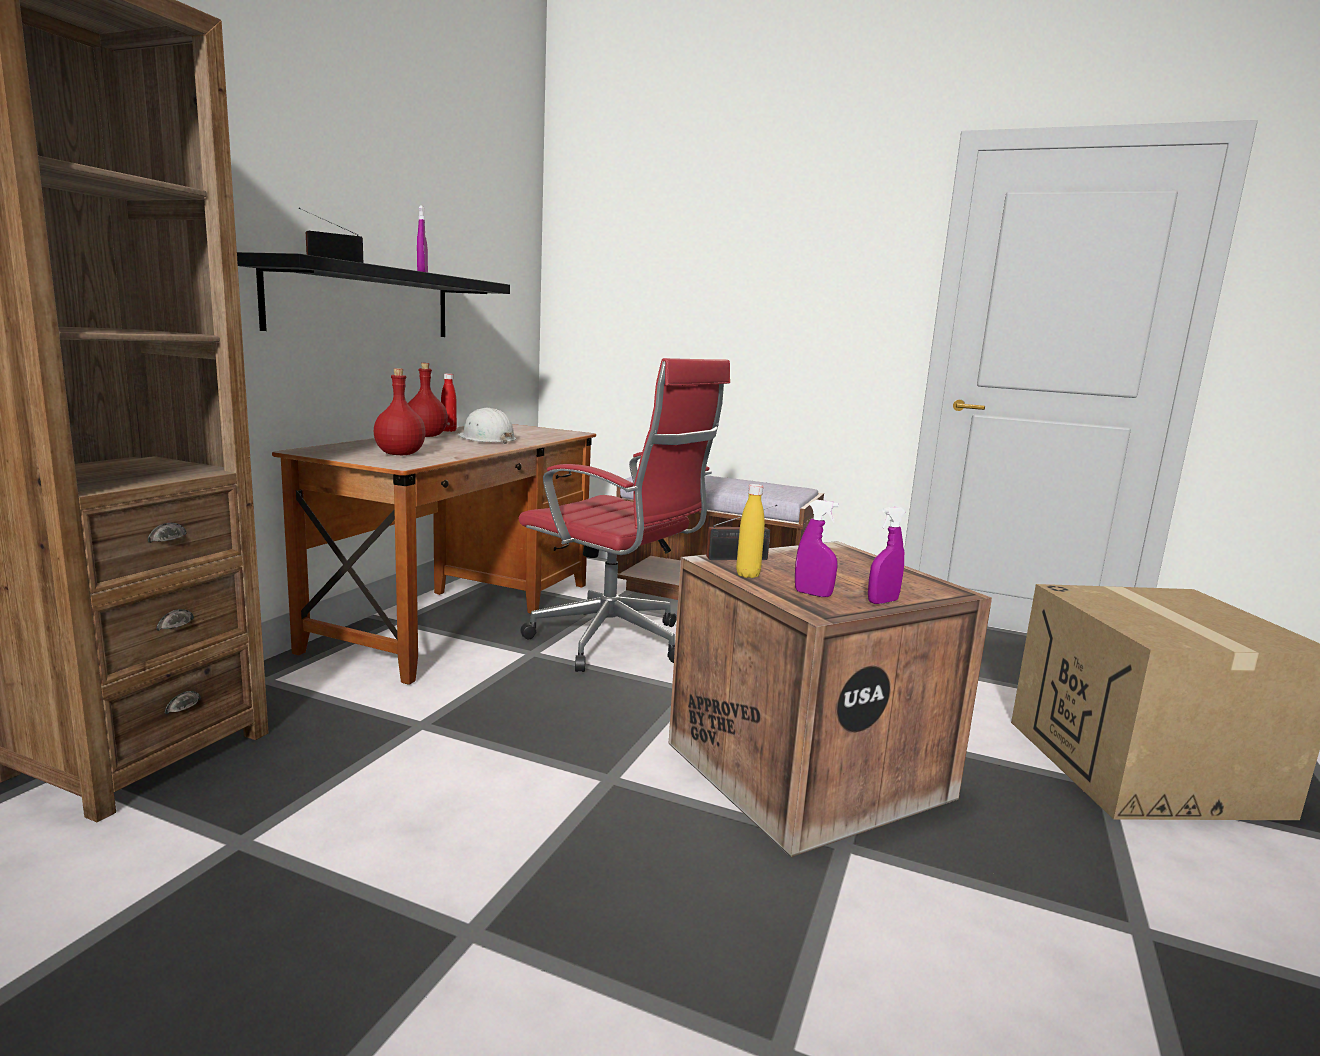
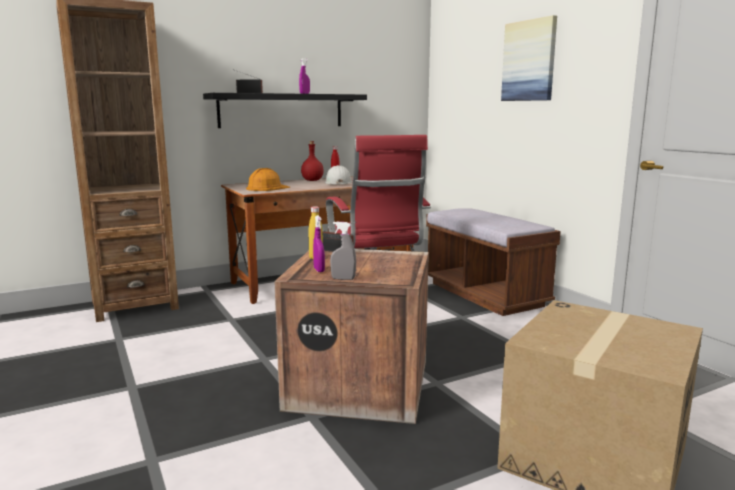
camera: 40 degrees right, 0 degrees up
red bottle [374,368,426,455] -> orange hard hat [246,168,290,191]
purple spray bottle [868,507,906,604] -> grey spray bottle [330,222,356,280]
none -> picture [501,15,557,101]

